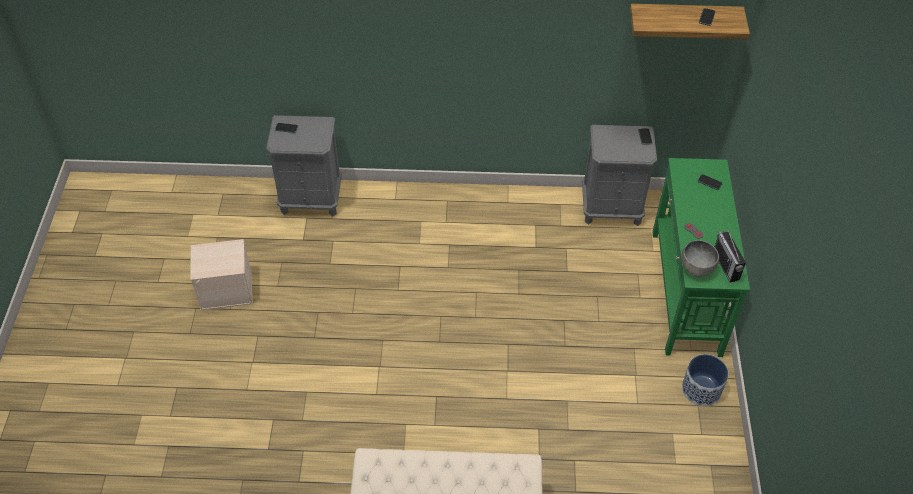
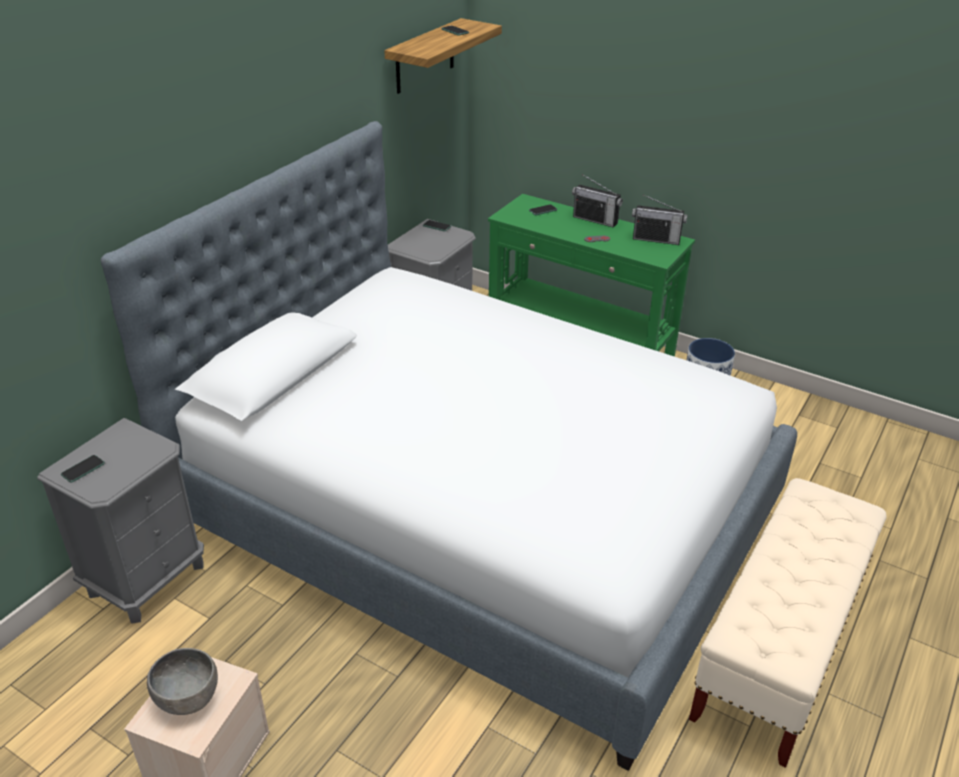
camera: 60 degrees left, 15 degrees down
grey bowl [681,240,719,277] -> grey bowl moved to [147,648,218,715]
none -> bed [101,121,797,771]
none -> radio [572,174,623,228]

